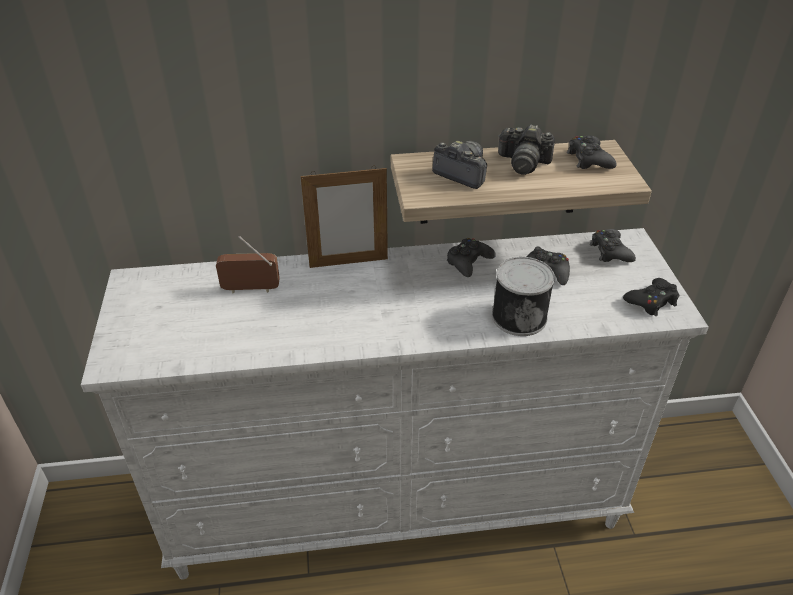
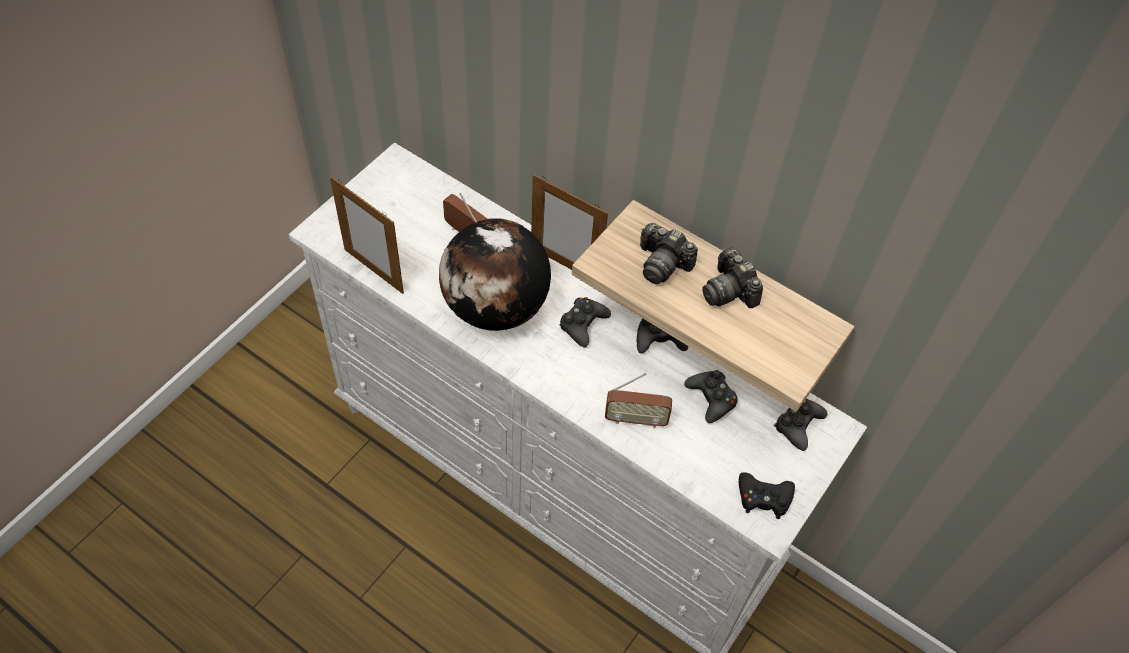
camera: 40 degrees right, 15 degrees up
camera [432,140,487,189] -> camera turned 135 degrees clockwise [640,223,698,284]
can [492,257,555,336] -> radio [605,373,672,429]
black game controller [567,135,617,169] -> black game controller moved to [560,297,611,347]
none -> picture frame [330,176,404,294]
none -> globe [439,218,551,331]

